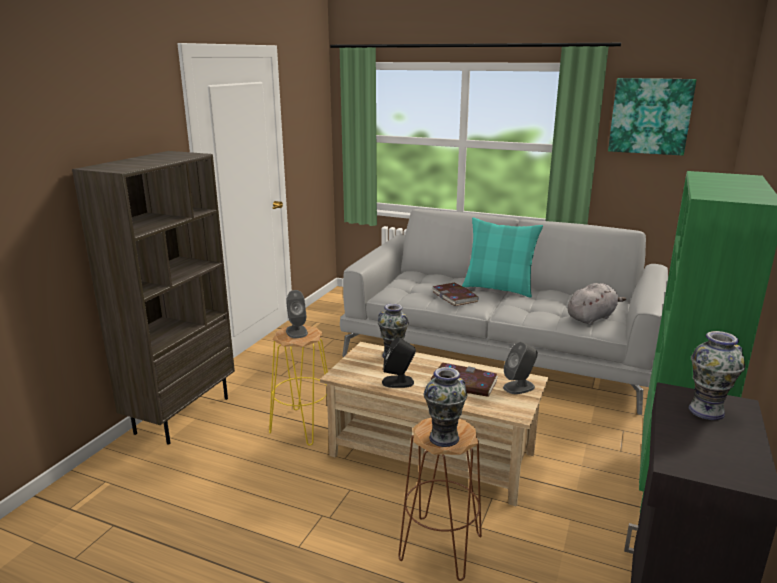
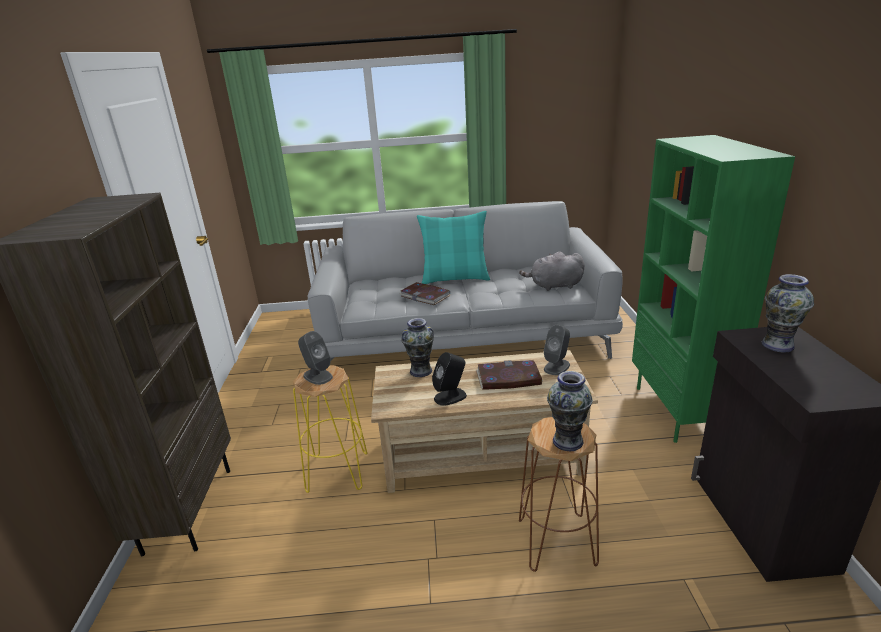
camera: 25 degrees left, 5 degrees up
grey plush toy [568,283,626,325] -> grey plush toy turned 120 degrees counterclockwise [519,252,585,291]
picture [608,78,696,155] -> none

